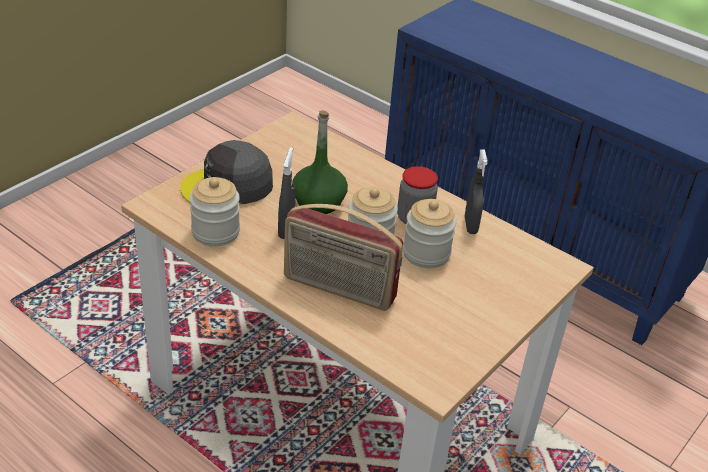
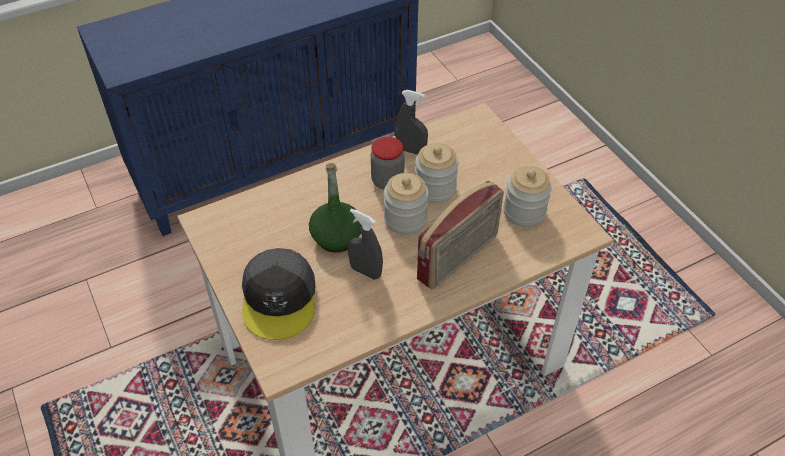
camera: 65 degrees left, 10 degrees up
jar [189,177,240,246] -> jar moved to [503,166,552,227]

